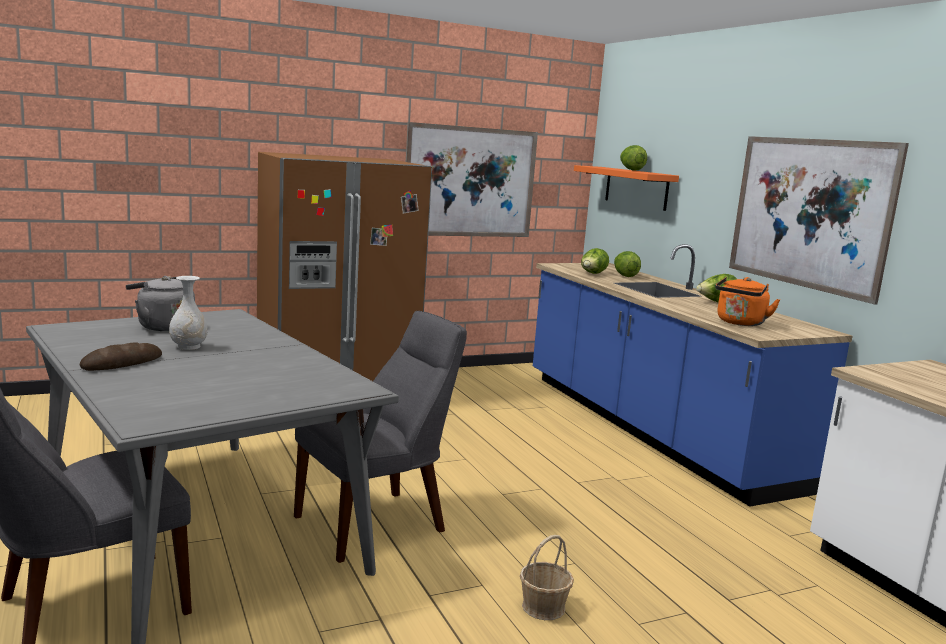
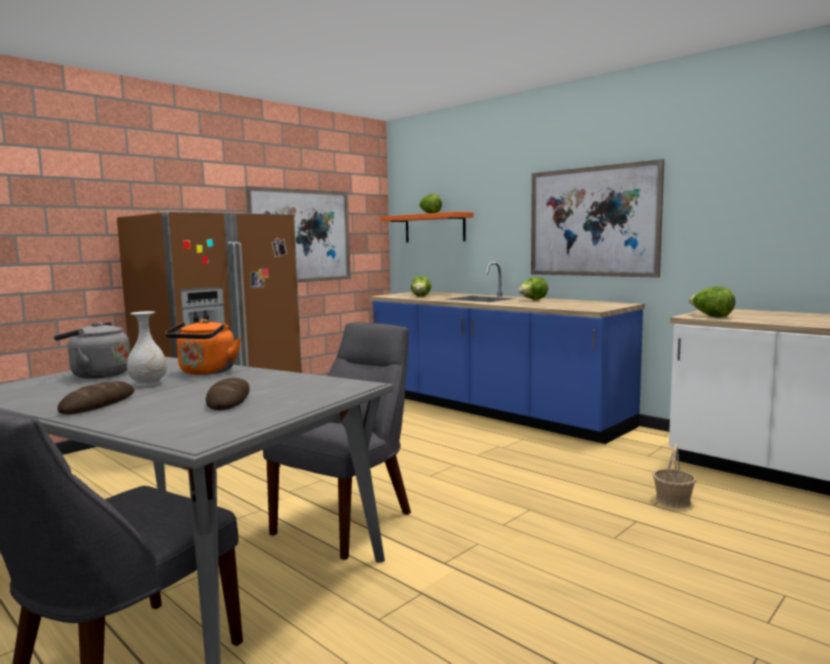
camera: 20 degrees left, 5 degrees down
basket [520,535,574,620] -> basket moved to [653,444,696,508]
lettuce [614,251,641,277] -> lettuce moved to [689,286,735,317]
orange kettle [715,277,780,326] -> orange kettle moved to [165,319,241,375]
none -> bread [206,378,250,410]

